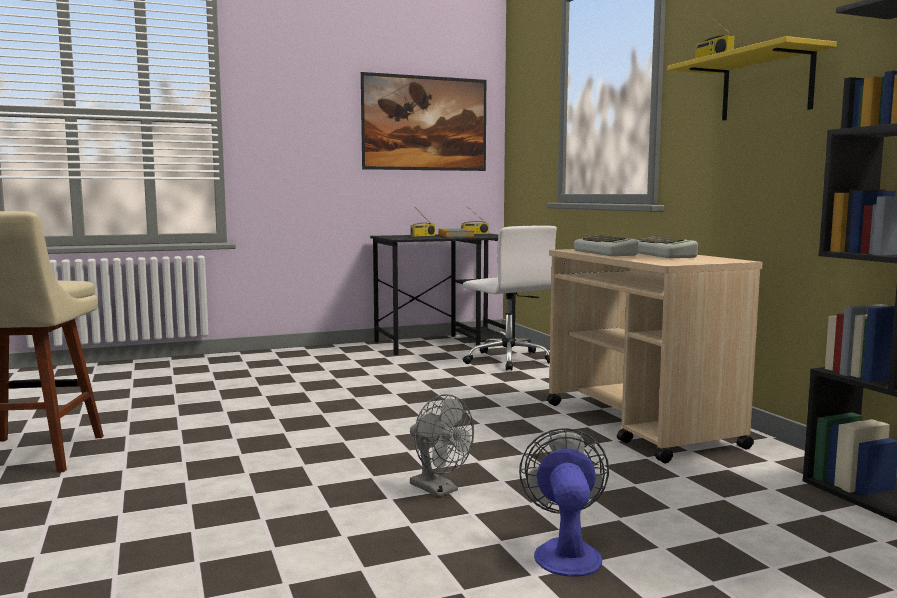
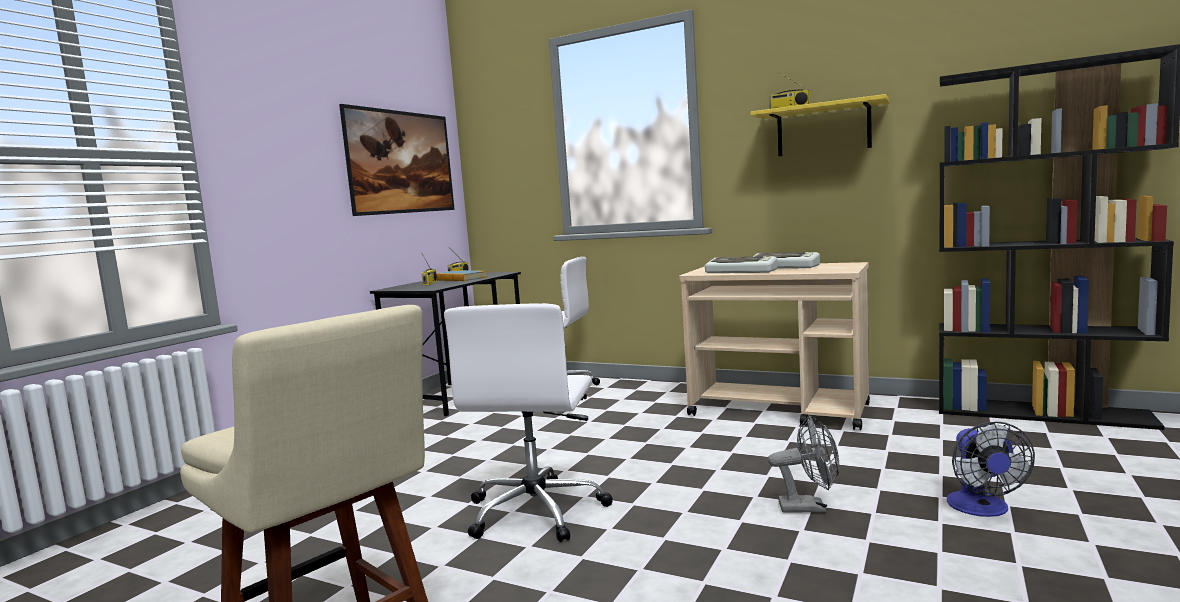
camera: 40 degrees left, 0 degrees up
fan [519,428,609,577] -> fan turned 135 degrees counterclockwise [947,422,1035,517]
none -> white office chair [444,303,613,542]

